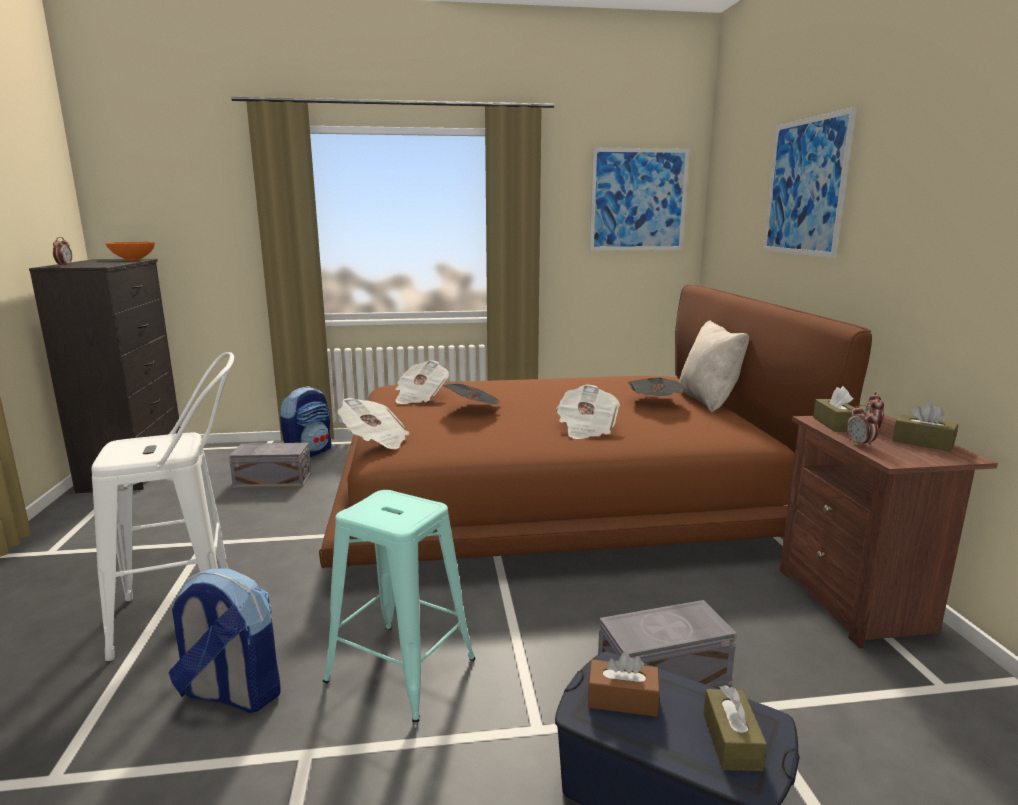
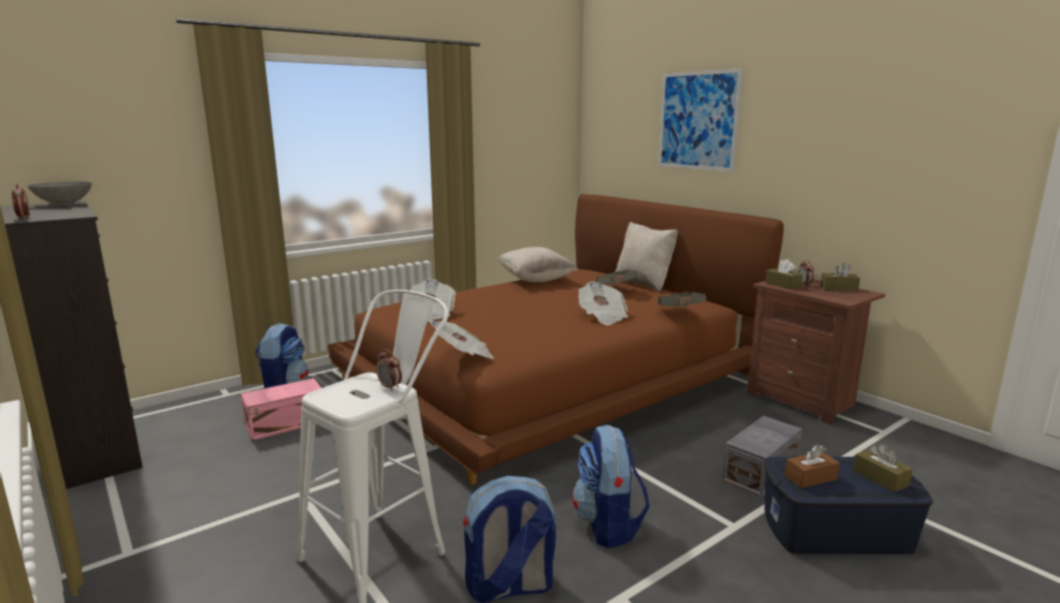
camera: 30 degrees left, 0 degrees up
orange bowl [105,242,156,260] -> grey bowl [28,182,92,205]
grey storage box [229,443,312,488] -> pink storage box [241,378,321,440]
turquoise stool [323,490,475,722] -> backpack [572,425,650,548]
newspaper [443,384,499,404] -> newspaper moved to [657,292,707,307]
picture [589,148,689,251] -> none
alarm clock [847,404,878,448] -> alarm clock moved to [376,349,402,391]
none -> beige pillow [498,247,576,282]

